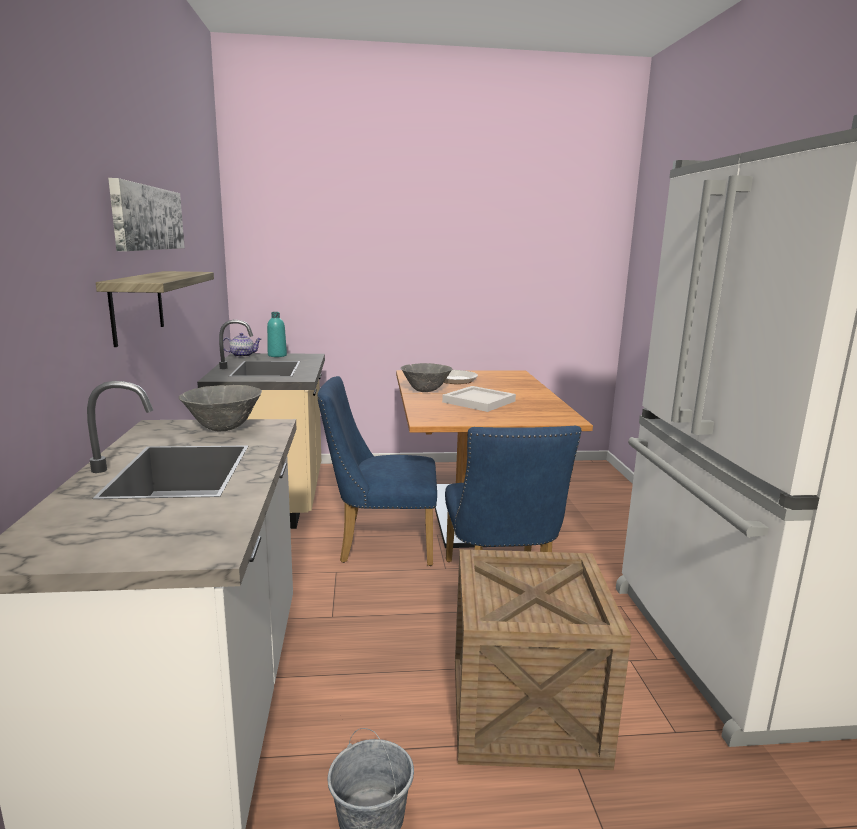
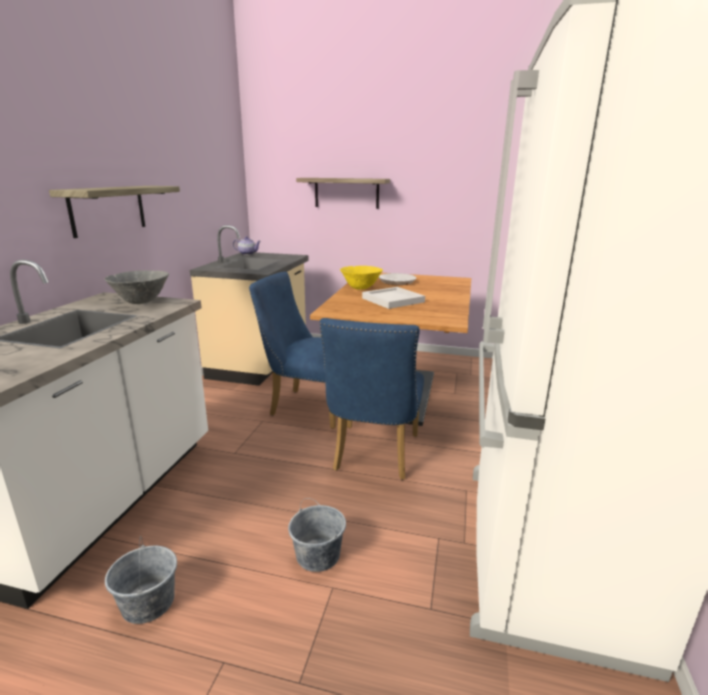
camera: 20 degrees right, 5 degrees up
picture [108,178,185,251] -> none
turquoise bottle [267,312,287,357] -> none
grey bowl [401,363,452,392] -> yellow bowl [340,266,383,290]
crate [455,549,631,770] -> grey bucket [288,498,346,572]
none -> shelf [296,178,390,209]

